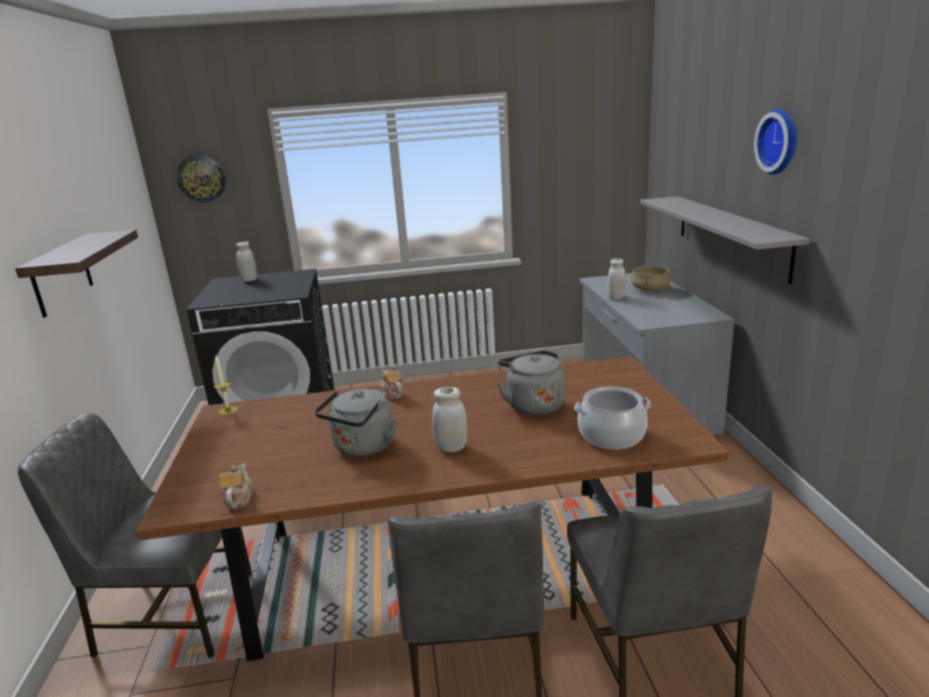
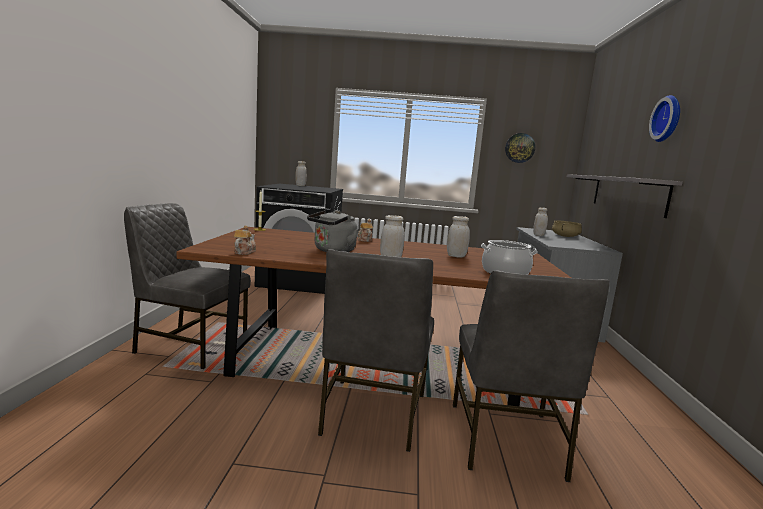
camera: 10 degrees right, 10 degrees down
shelf [15,230,138,318] -> none
wall clock [176,155,226,203] -> wall clock moved to [505,133,535,163]
grey kettle [497,350,565,416] -> white jar [447,216,470,258]

